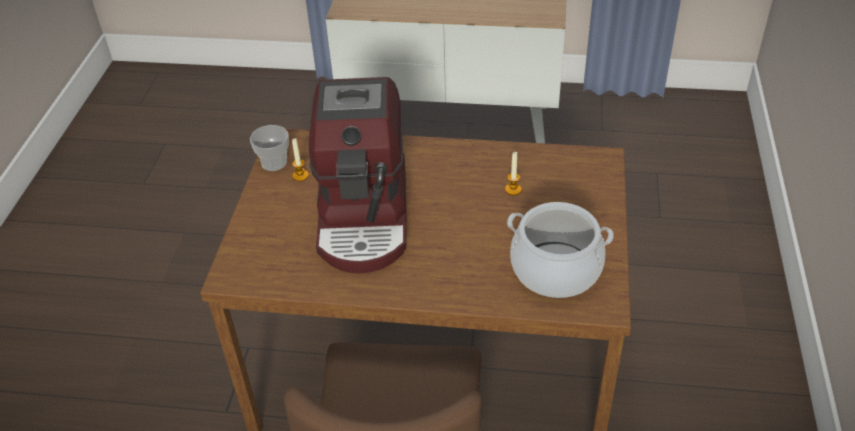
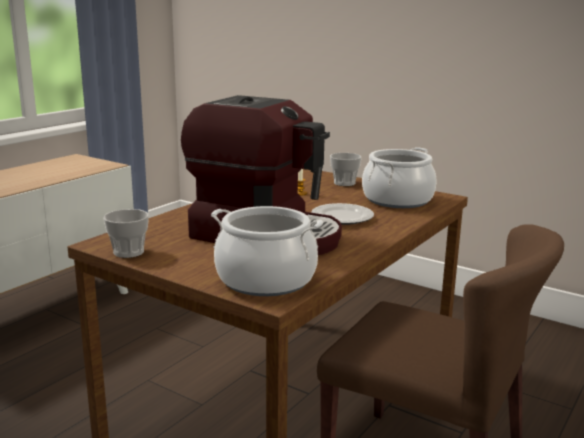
camera: 65 degrees left, 25 degrees down
candle [292,138,309,181] -> none
none -> cooking pot [211,206,323,296]
none -> plate [311,203,374,225]
none -> cup [330,153,362,186]

